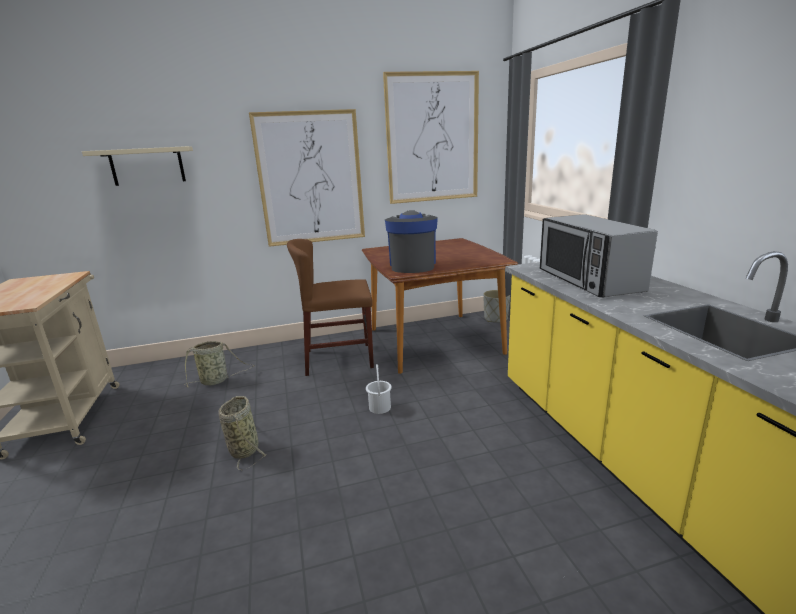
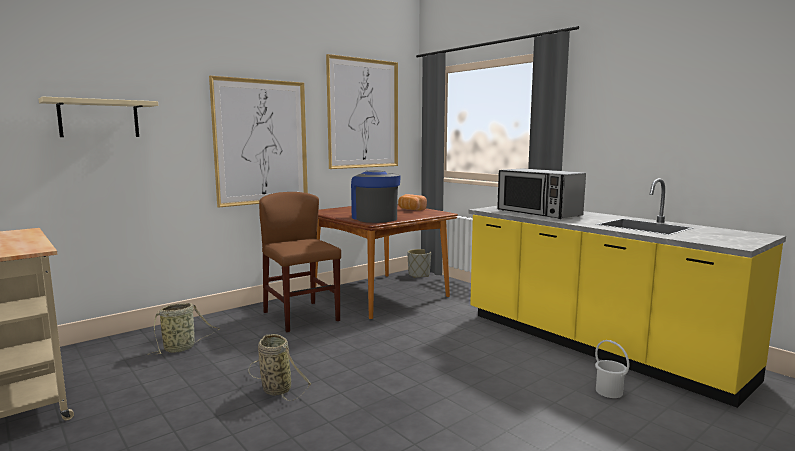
camera: 25 degrees left, 10 degrees down
brown chair [287,239,374,376] -> brown chair turned 90 degrees clockwise [259,192,341,332]
white bucket [366,364,392,414] -> white bucket moved to [595,340,629,398]
none -> bread [398,194,427,211]

